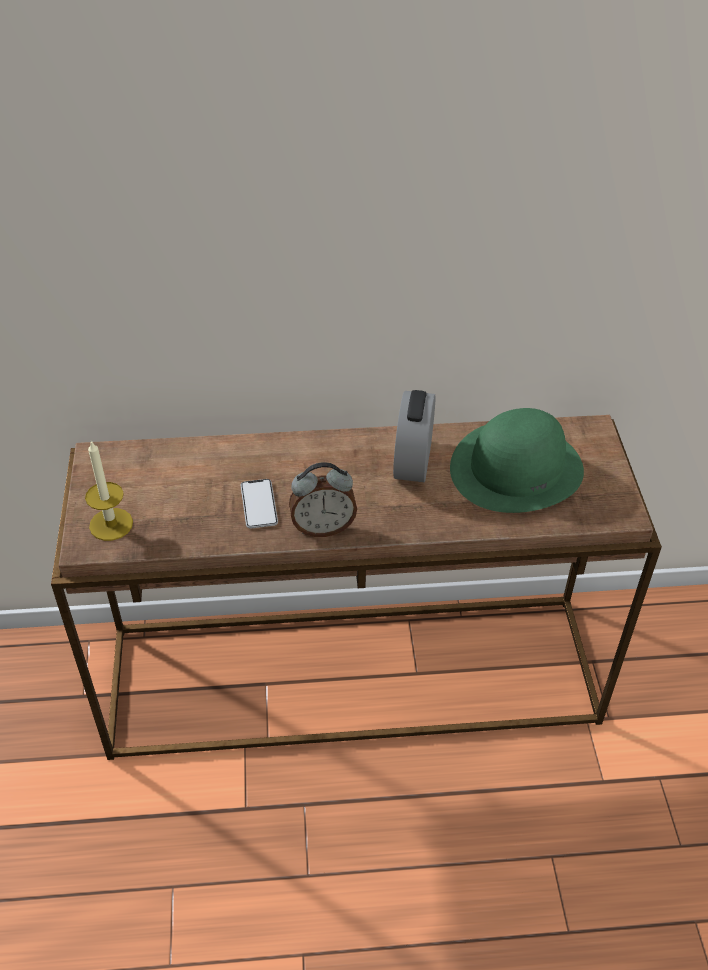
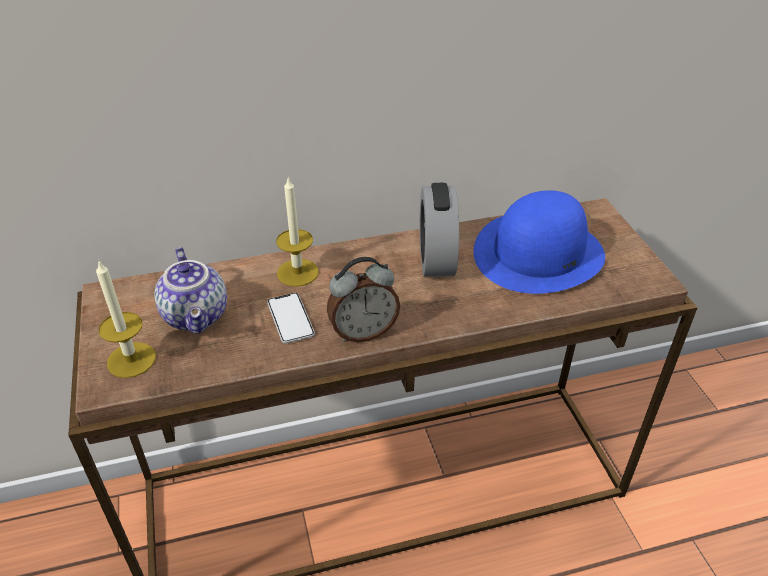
camera: 10 degrees left, 5 degrees down
green hat [450,408,584,513] -> blue hat [473,190,605,294]
none -> teapot [154,247,227,334]
none -> candle [276,176,319,287]

